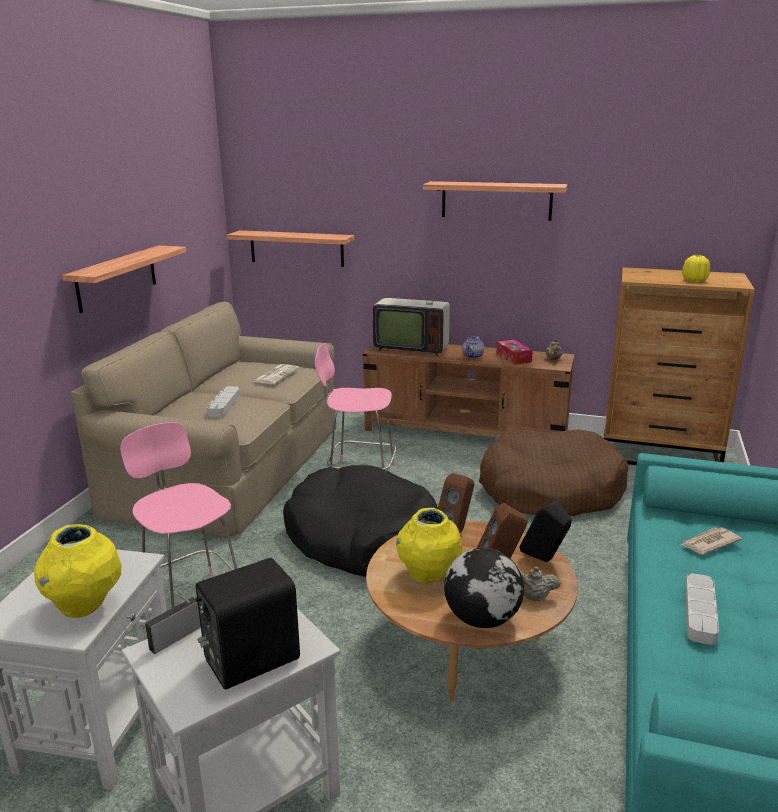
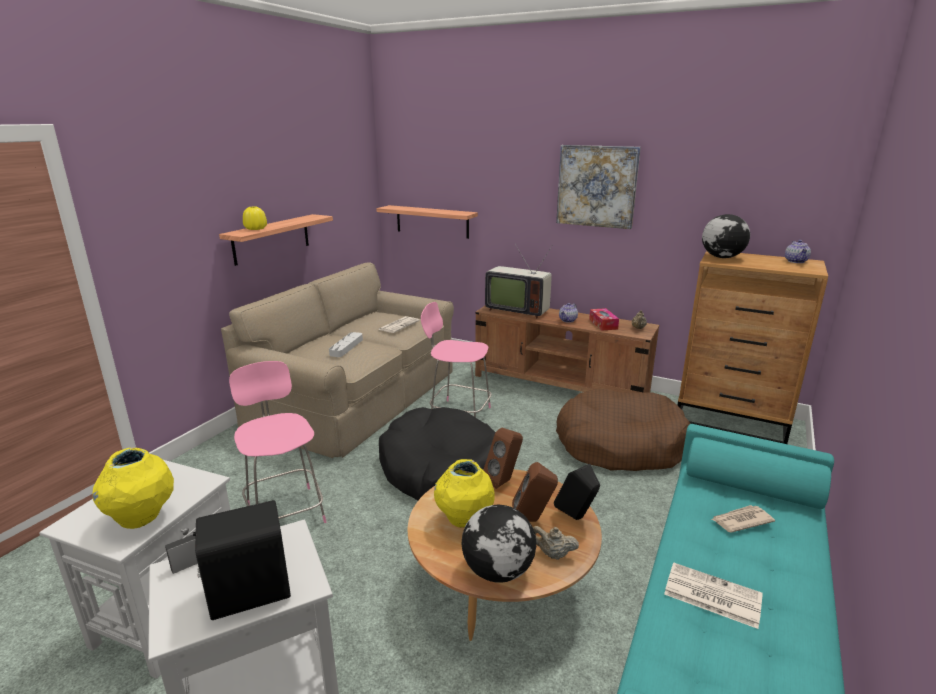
camera: 10 degrees right, 0 degrees up
shelf [423,181,568,221] -> picture [556,145,641,229]
yellow vase [682,255,710,282] -> yellow vase moved to [243,207,267,230]
grey tray [685,573,719,645] -> newspaper [664,562,763,629]
none -> globe [702,214,750,258]
none -> teapot [785,240,811,263]

